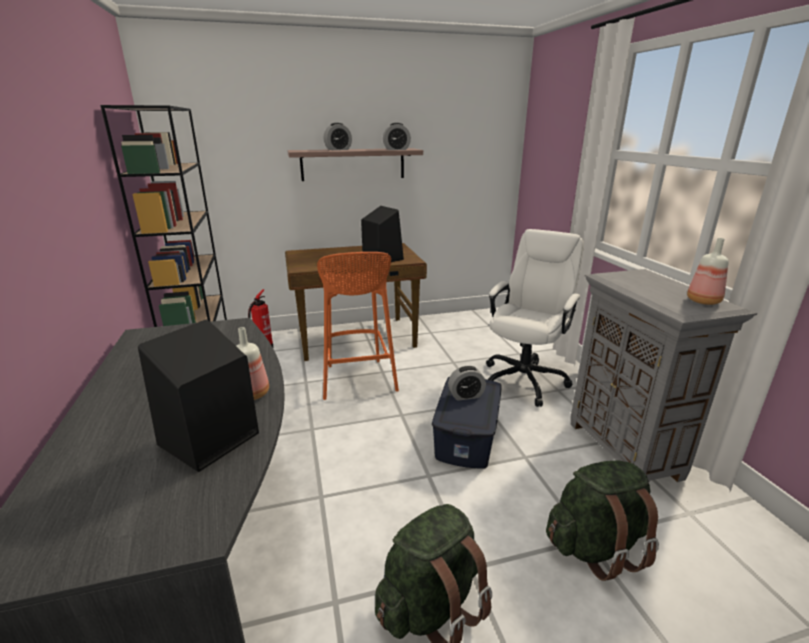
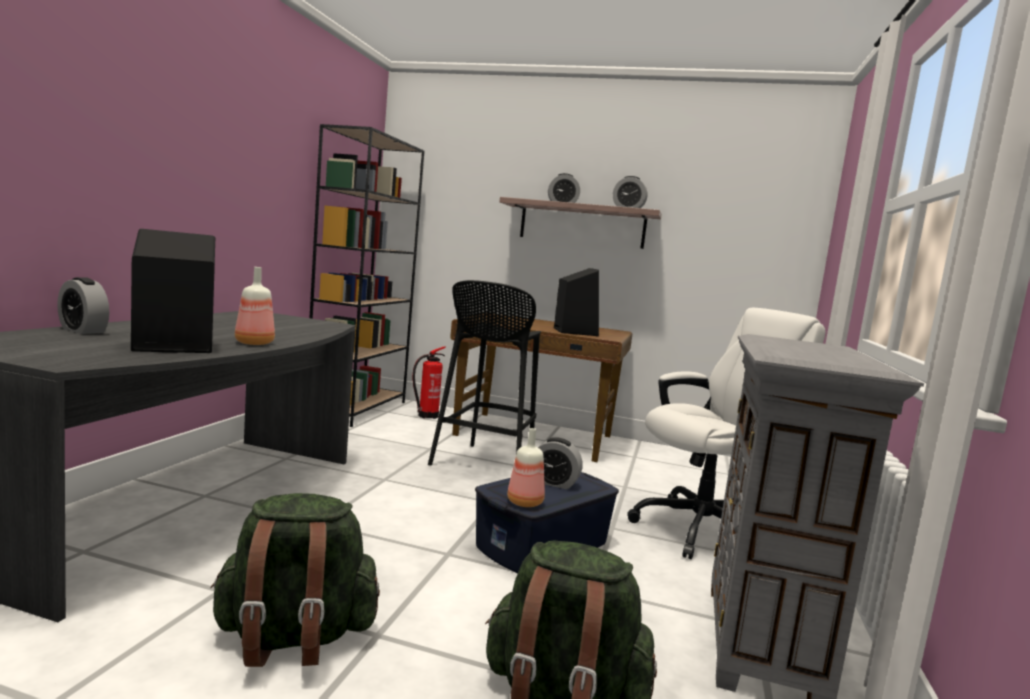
camera: 30 degrees right, 15 degrees down
orange stool [317,252,399,400] -> black stool [428,280,541,466]
bottle [687,238,729,305] -> bottle moved to [507,428,545,507]
none -> alarm clock [57,277,109,334]

